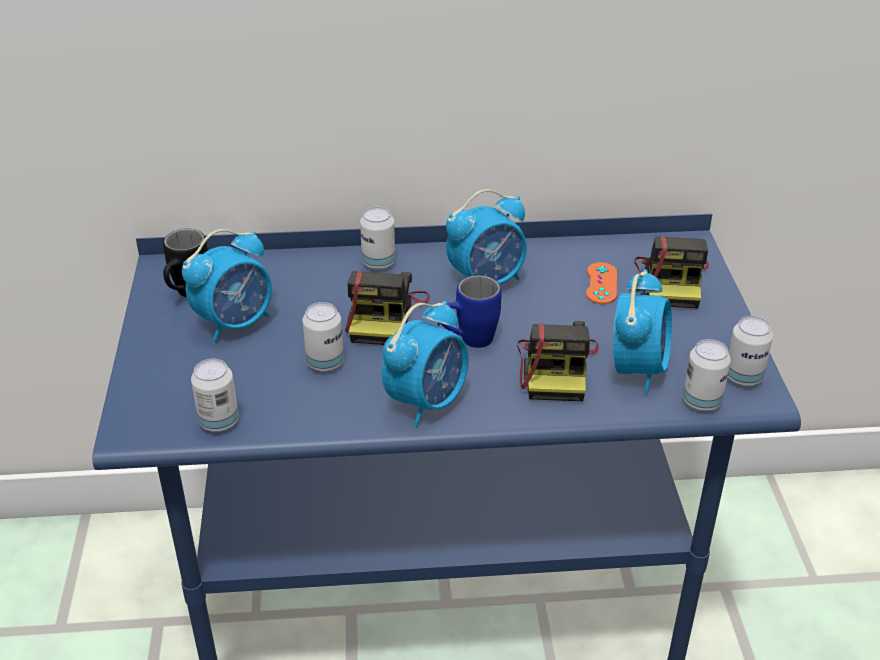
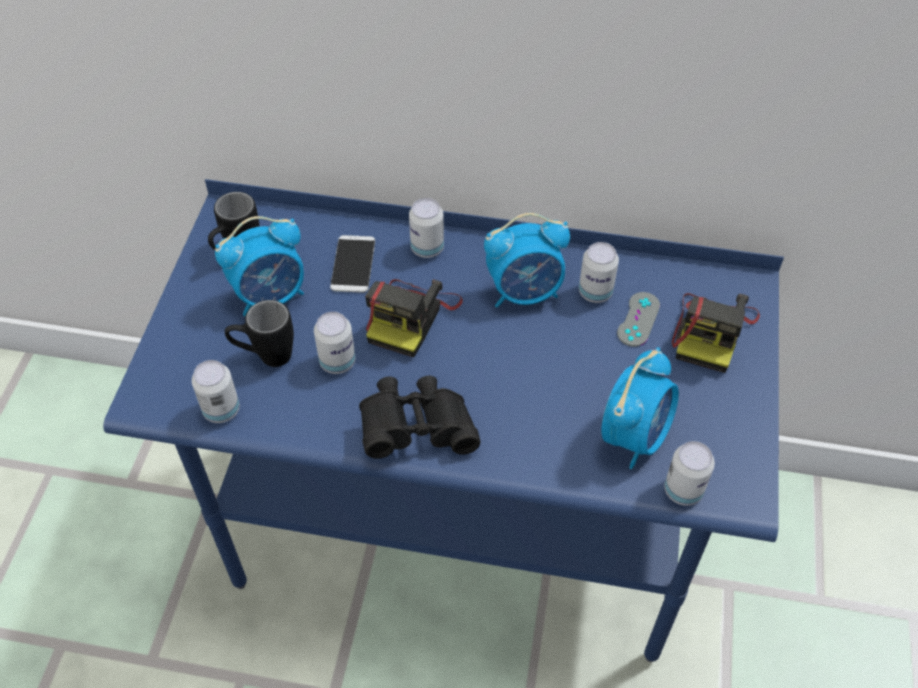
camera: 15 degrees right, 15 degrees up
alarm clock [382,301,469,427] -> black binoculars [359,375,480,459]
blue mug [441,275,502,348] -> none
camera [517,321,599,401] -> none
orange game controller [586,262,617,304] -> grey game controller [617,292,660,347]
can [728,316,773,386] -> can moved to [579,242,619,303]
none -> black mug [225,300,294,367]
none -> phone [330,235,375,293]

